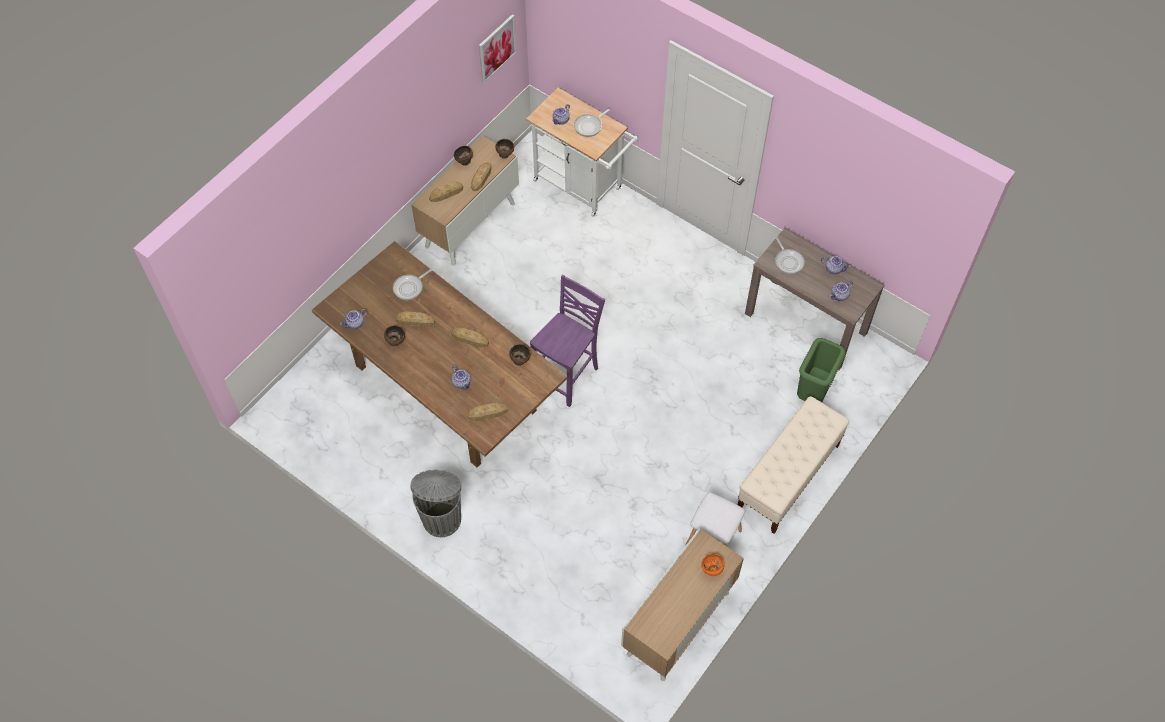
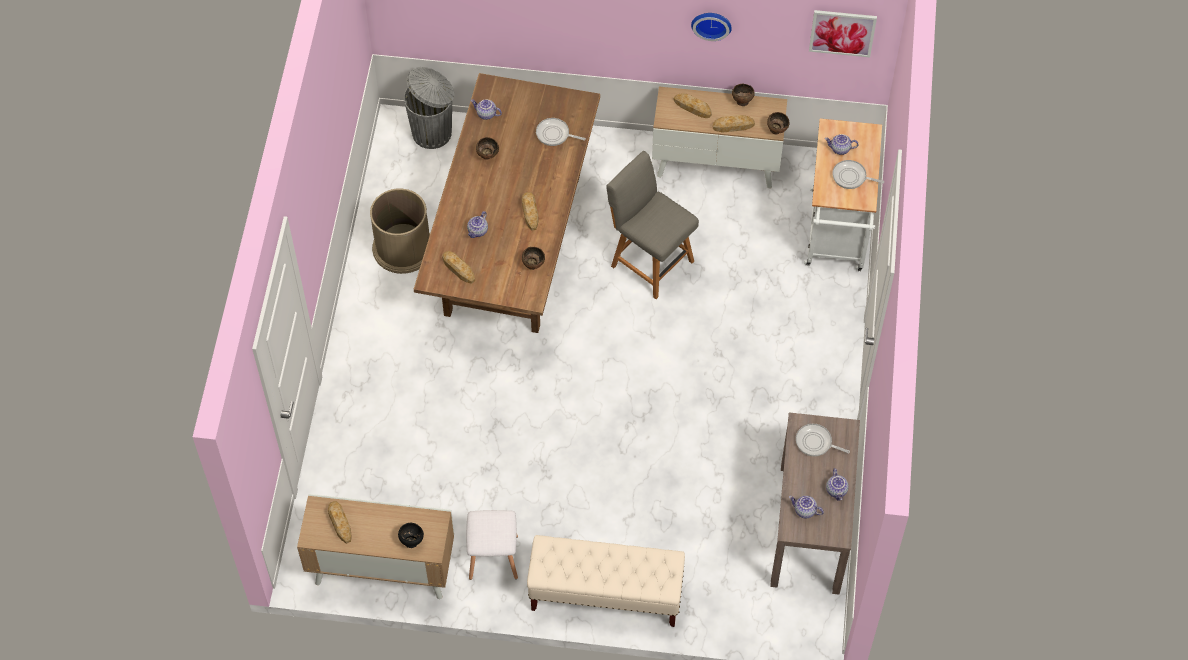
camera: 60 degrees right, 0 degrees up
bread [396,311,435,327] -> bread moved to [328,501,352,544]
grey trash can [411,470,461,537] -> grey trash can moved to [404,67,454,149]
purple chair [530,275,605,407] -> none
orange bowl [701,554,725,576] -> black bowl [398,523,424,548]
frying pan [775,237,805,274] -> frying pan turned 75 degrees clockwise [796,424,850,457]
green trash can [797,338,846,402] -> none
none -> brown trash can [370,188,430,274]
none -> grey chair [606,151,699,299]
none -> wall clock [691,13,732,41]

